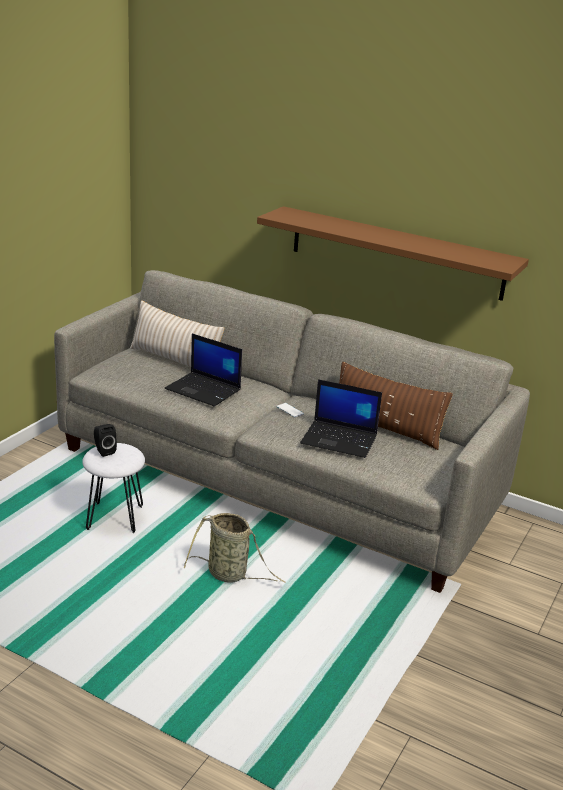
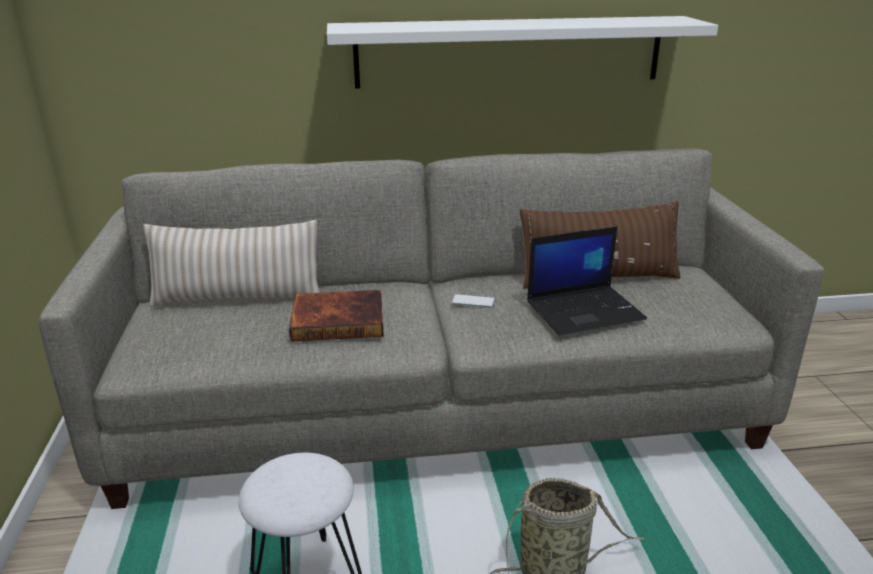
camera: 35 degrees left, 0 degrees up
black speaker [94,424,117,457] -> none
laptop [164,334,242,406] -> book [289,290,384,342]
brown shelf [257,206,529,301] -> white shelf [327,16,718,89]

